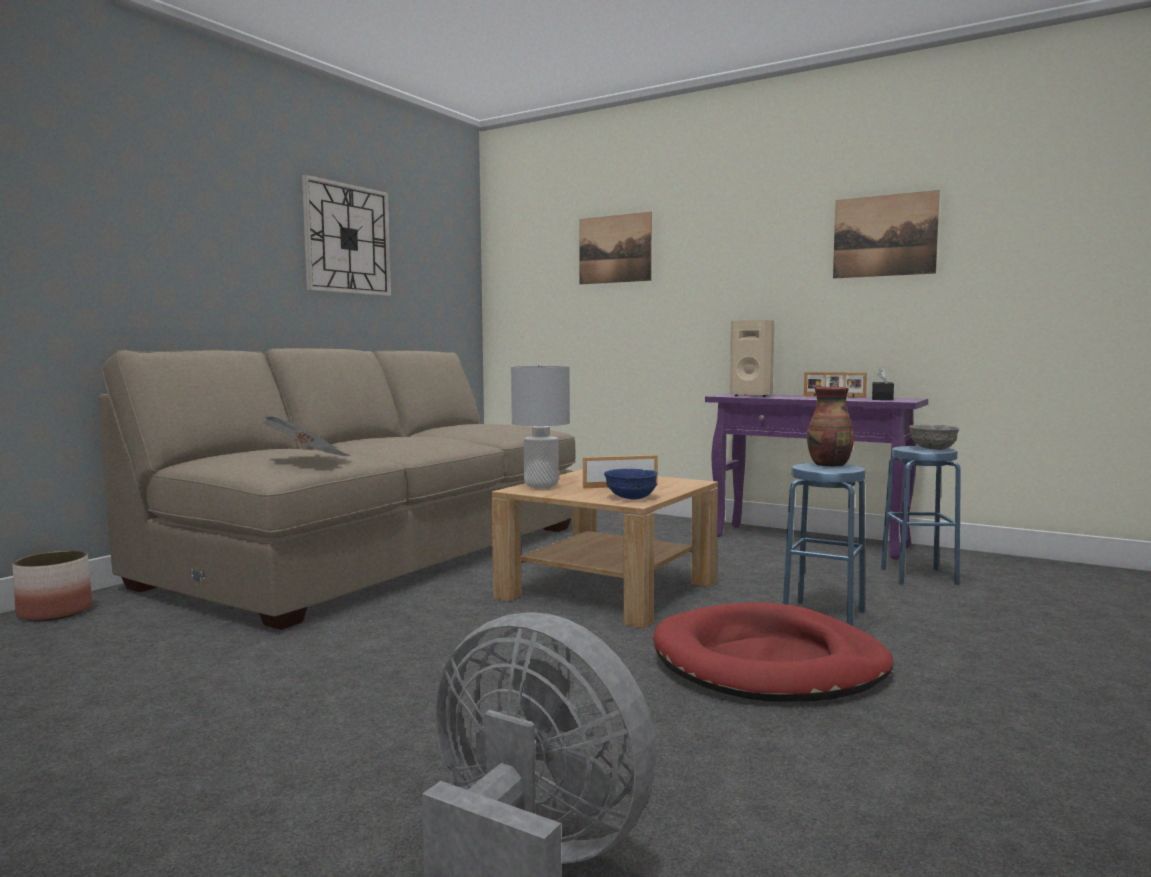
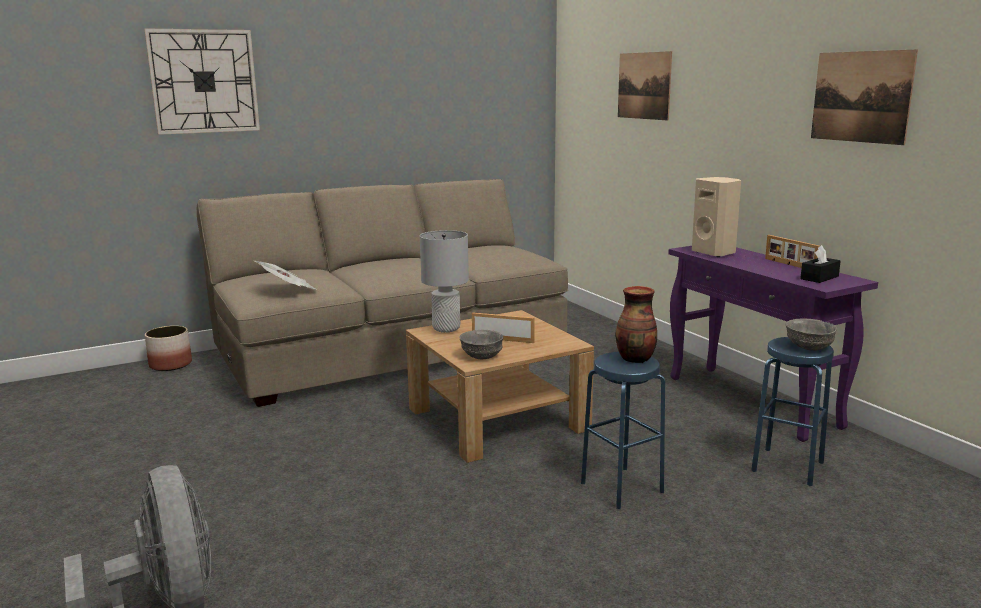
camera: 30 degrees right, 10 degrees up
wall clock [302,175,391,296] -> wall clock moved to [144,28,260,135]
blue bowl [604,469,658,500] -> grey bowl [459,330,504,359]
red dog bed [653,602,894,702] -> none

